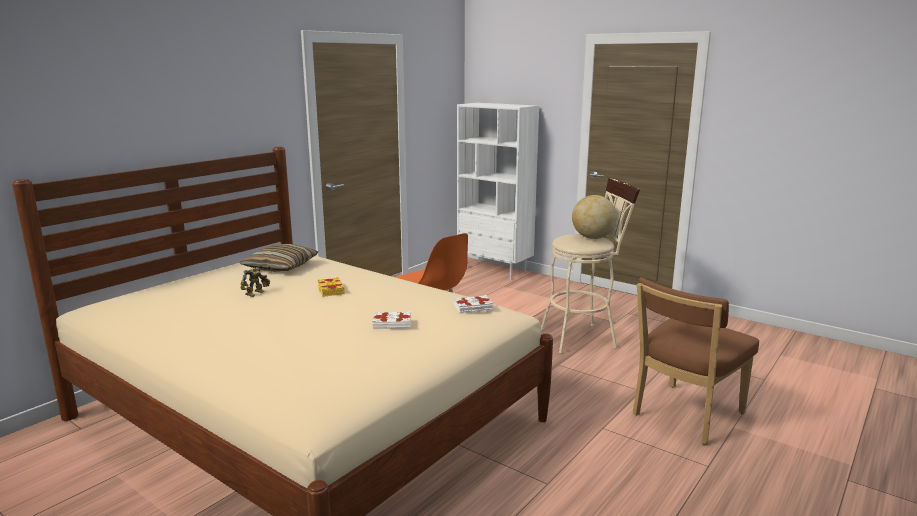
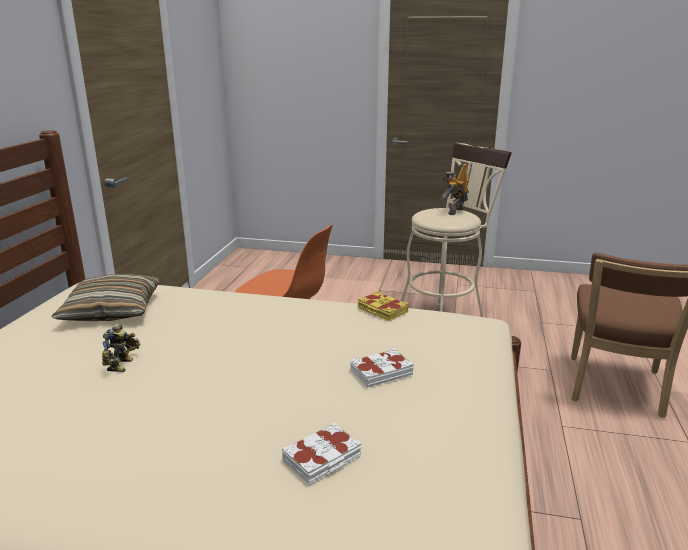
camera: 25 degrees left, 5 degrees up
yellow book [317,277,345,297] -> yellow book moved to [358,291,409,321]
white book [454,295,493,314] -> white book moved to [282,422,362,485]
white bookcase [457,103,539,279] -> none
globe [572,195,617,239] -> toy robot [440,163,469,215]

